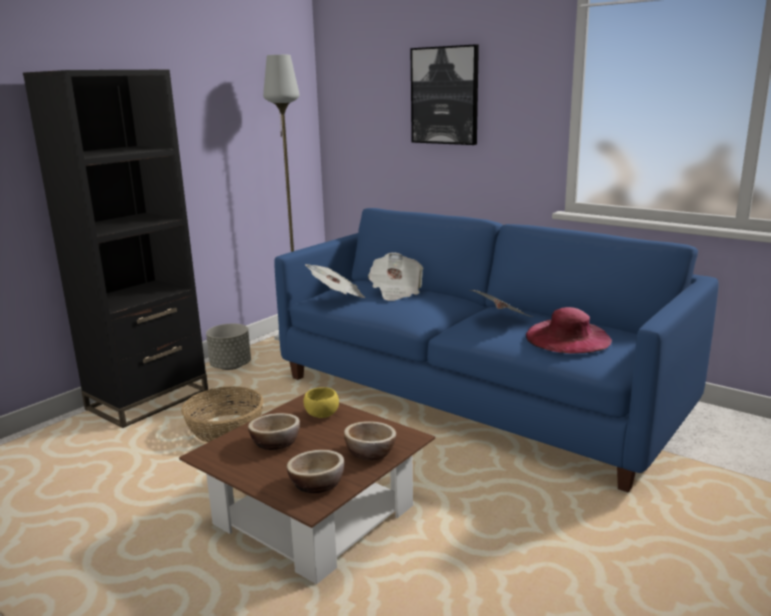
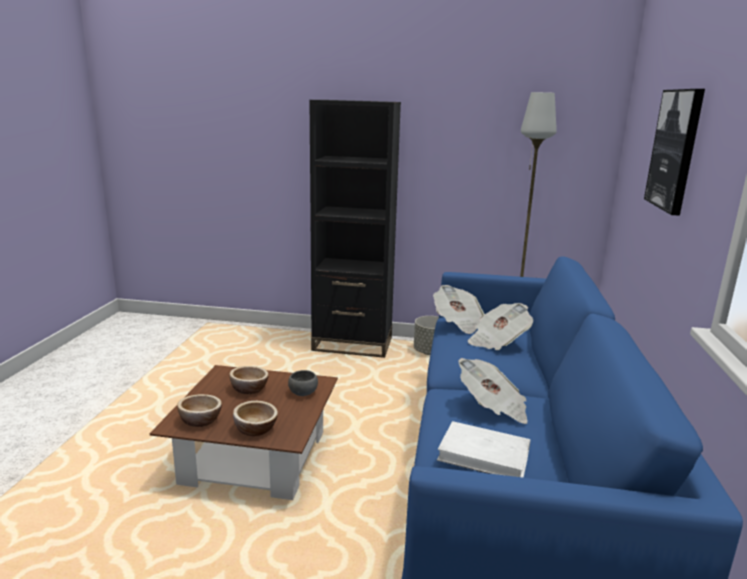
camera: 60 degrees right, 0 degrees up
basket [181,386,263,442] -> none
yellow bowl [304,387,339,418] -> grey bowl [288,370,318,396]
pink hat [526,307,612,354] -> white book [437,421,531,478]

